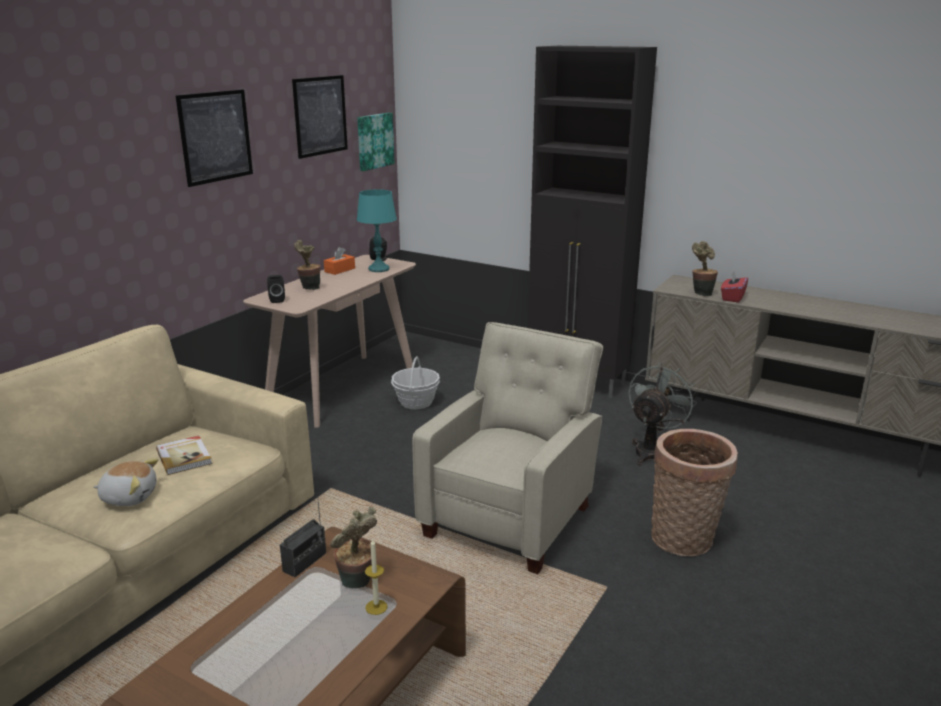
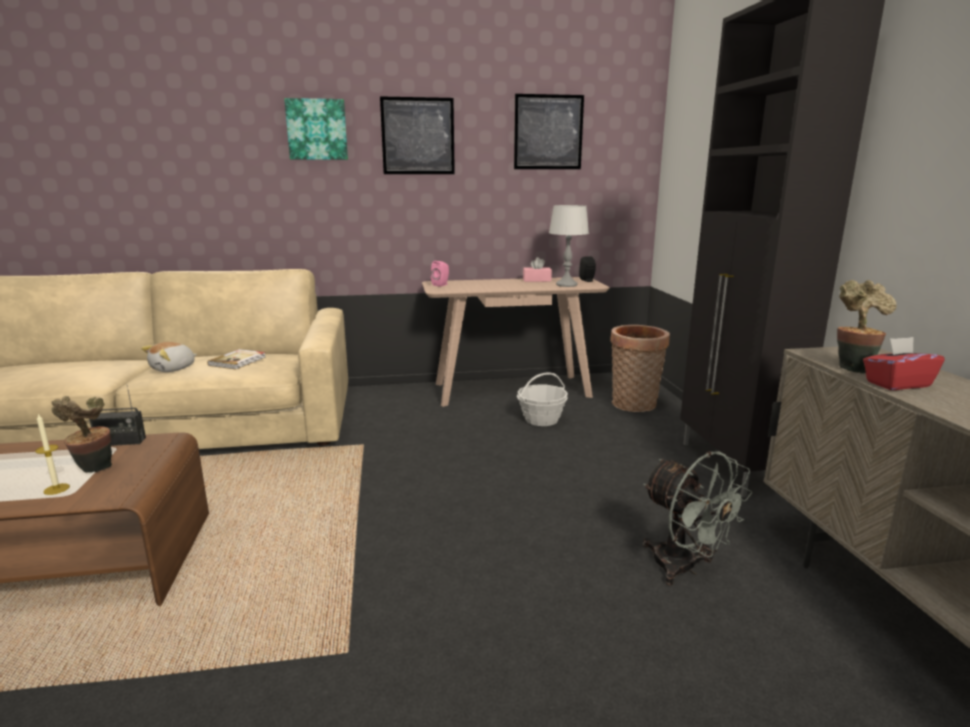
camera: 50 degrees right, 5 degrees down
plush toy [94,458,158,506] -> plush toy turned 75 degrees clockwise [141,342,197,372]
black speaker [267,275,285,303] -> pink speaker [431,261,449,287]
potted plant [295,240,321,290] -> none
orange tissue box [324,247,355,275] -> pink tissue box [523,257,552,282]
turquoise table lamp [356,189,397,272] -> grey table lamp [549,205,589,287]
picture [357,113,395,171] -> picture moved to [284,98,348,160]
beige armchair [412,322,603,574] -> none
grey fan [628,362,697,466] -> grey fan turned 60 degrees clockwise [643,451,753,585]
basket [651,429,738,556] -> basket moved to [610,325,670,412]

